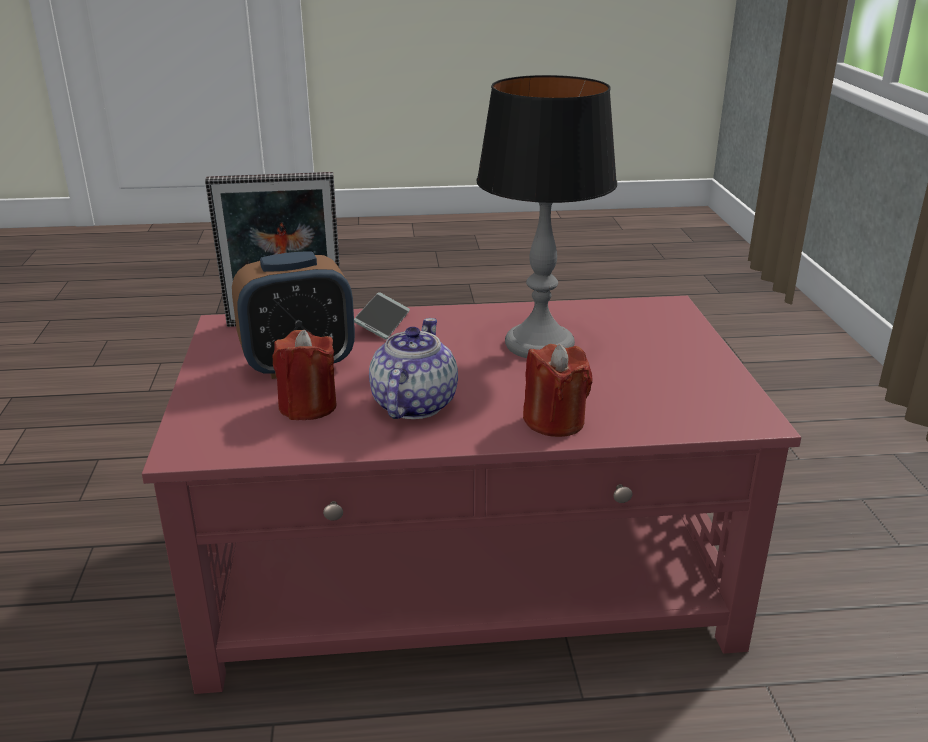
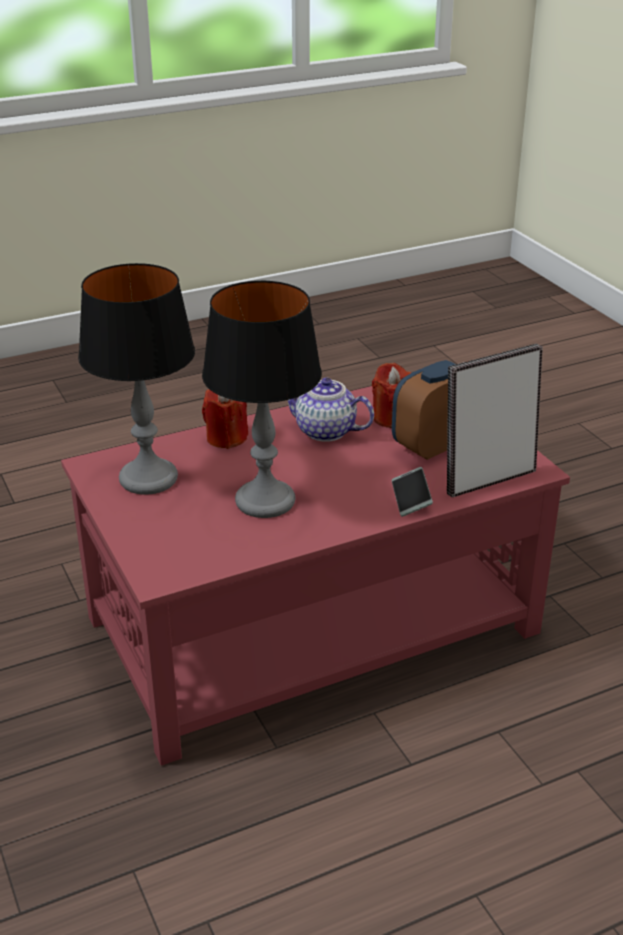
camera: 160 degrees right, 5 degrees up
teapot [369,318,458,419] -> teapot turned 120 degrees clockwise [288,378,374,442]
none -> table lamp [78,263,195,495]

